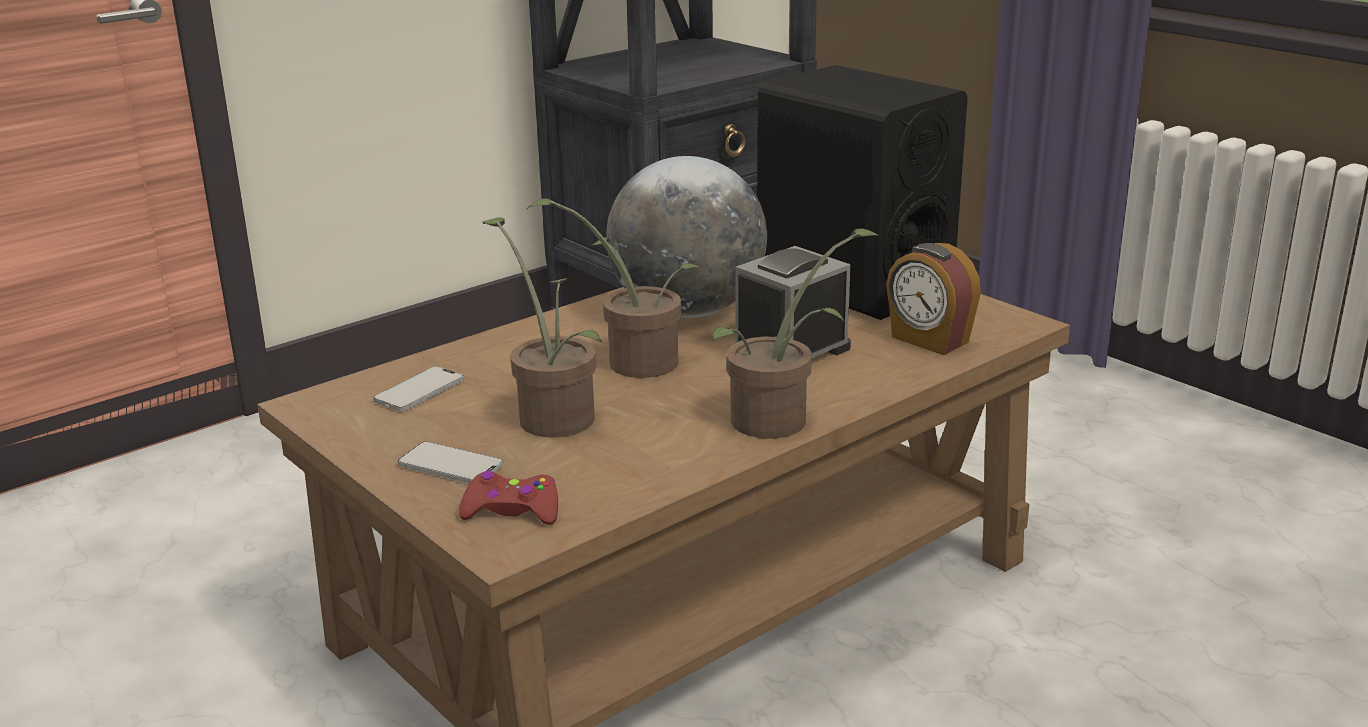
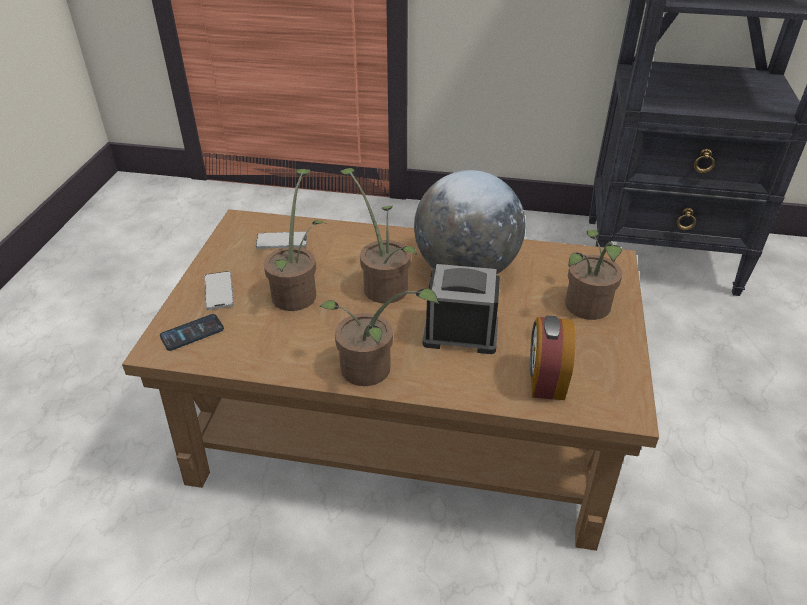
camera: 50 degrees right, 15 degrees up
red game controller [458,471,558,525] -> phone [160,314,224,351]
black speaker [757,65,968,320] -> potted plant [565,230,622,320]

